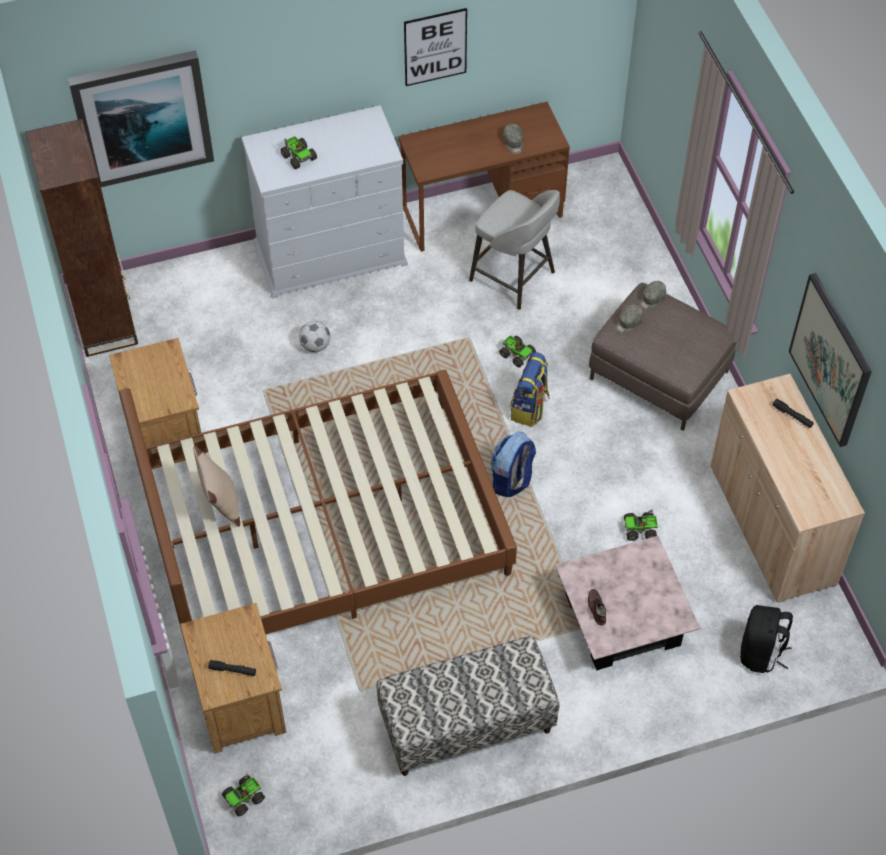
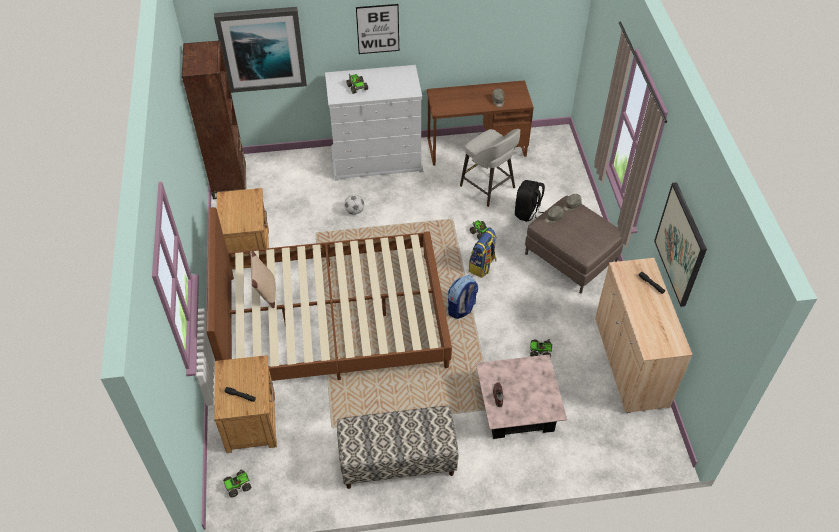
camera: 10 degrees right, 5 degrees down
picture [404,8,467,86] -> picture moved to [356,4,399,54]
black backpack [740,605,793,673] -> black backpack moved to [515,180,545,222]

